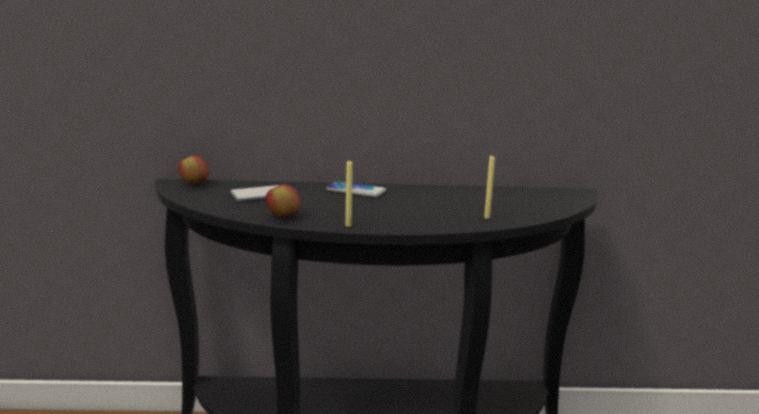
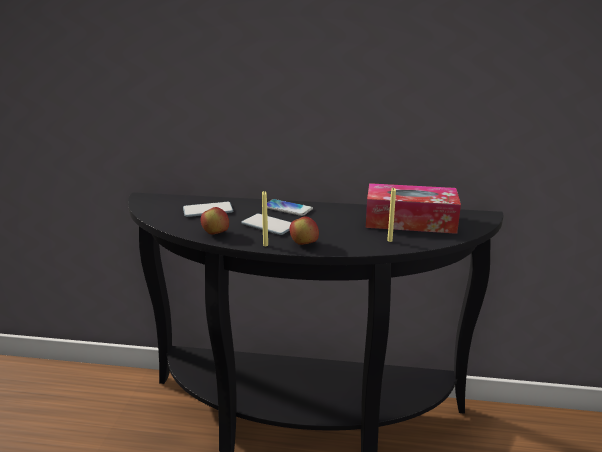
camera: 10 degrees right, 5 degrees up
apple [178,155,209,184] -> apple moved to [290,216,319,245]
none -> phone [241,213,292,235]
none -> tissue box [366,183,461,234]

